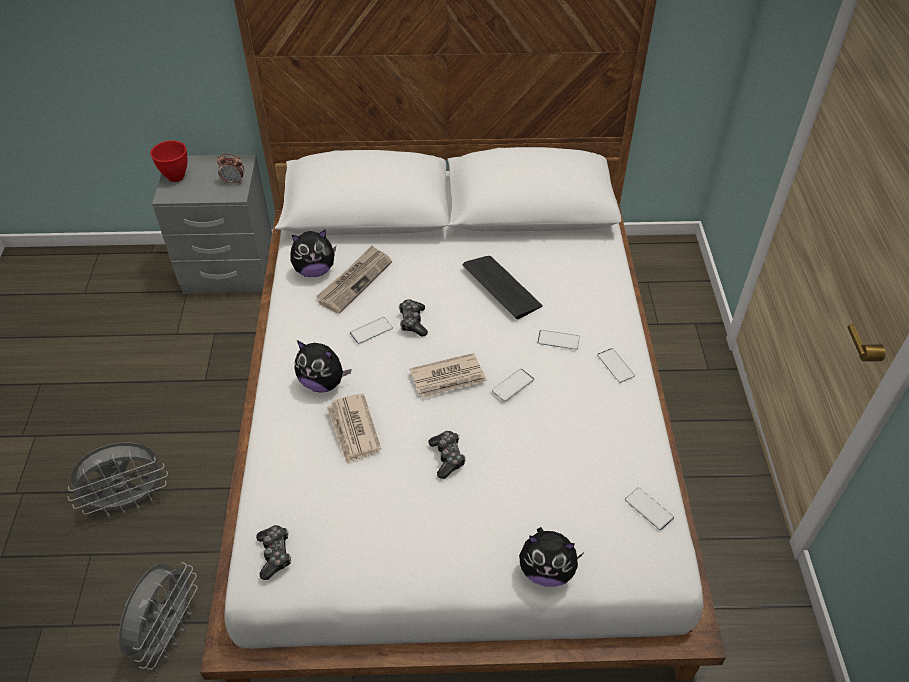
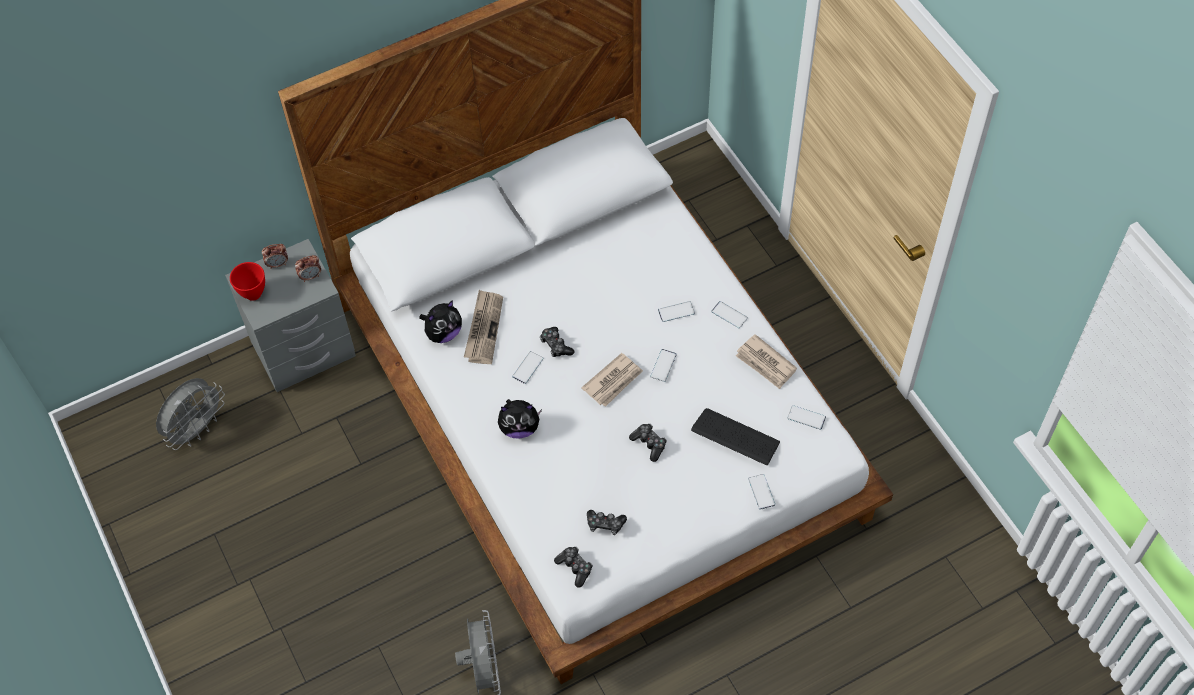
camera: 25 degrees left, 10 degrees up
grey fan [67,443,168,517] -> grey fan moved to [156,378,225,450]
newspaper [327,393,381,464] -> newspaper moved to [736,334,797,389]
keyboard [463,256,543,319] -> keyboard moved to [691,408,780,465]
plush toy [519,527,583,587] -> phone [748,474,775,510]
none -> alarm clock [262,244,288,269]
none -> game controller [587,510,627,535]

